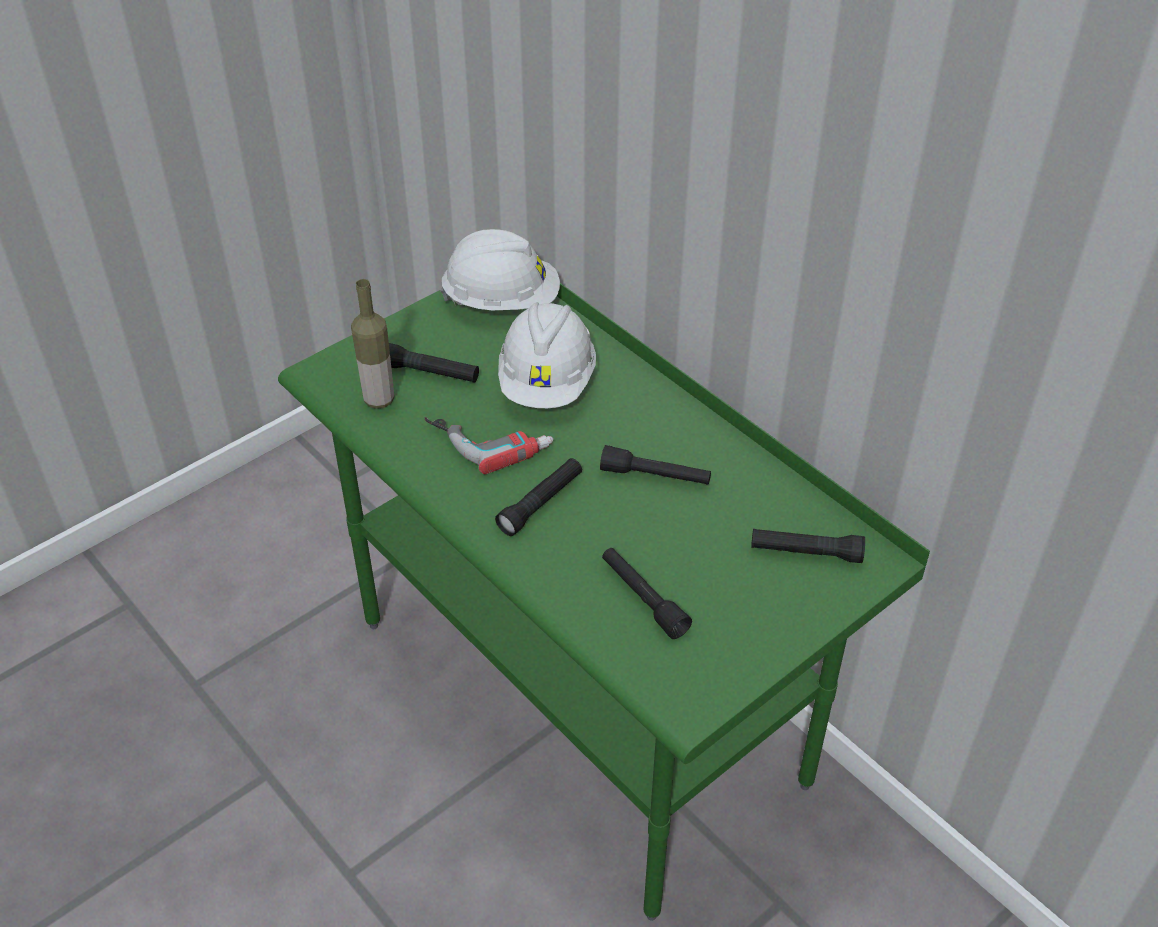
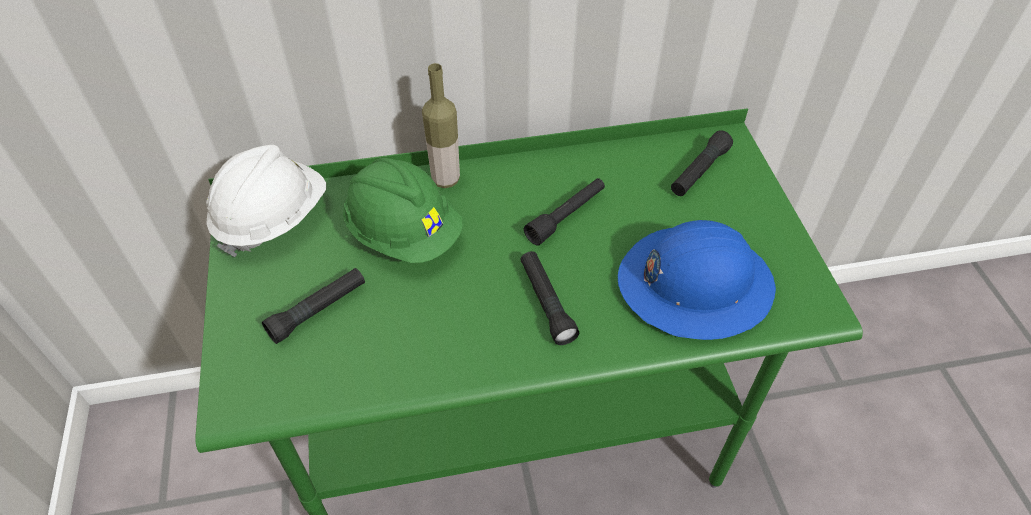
camera: 60 degrees left, 5 degrees up
bottle [351,279,394,409] -> bottle moved to [422,63,460,188]
power drill [425,417,554,474] -> none
white hard hat [498,302,596,408] -> green hard hat [343,158,463,263]
black flashlight [602,548,692,639] -> blue hard hat [618,220,776,340]

